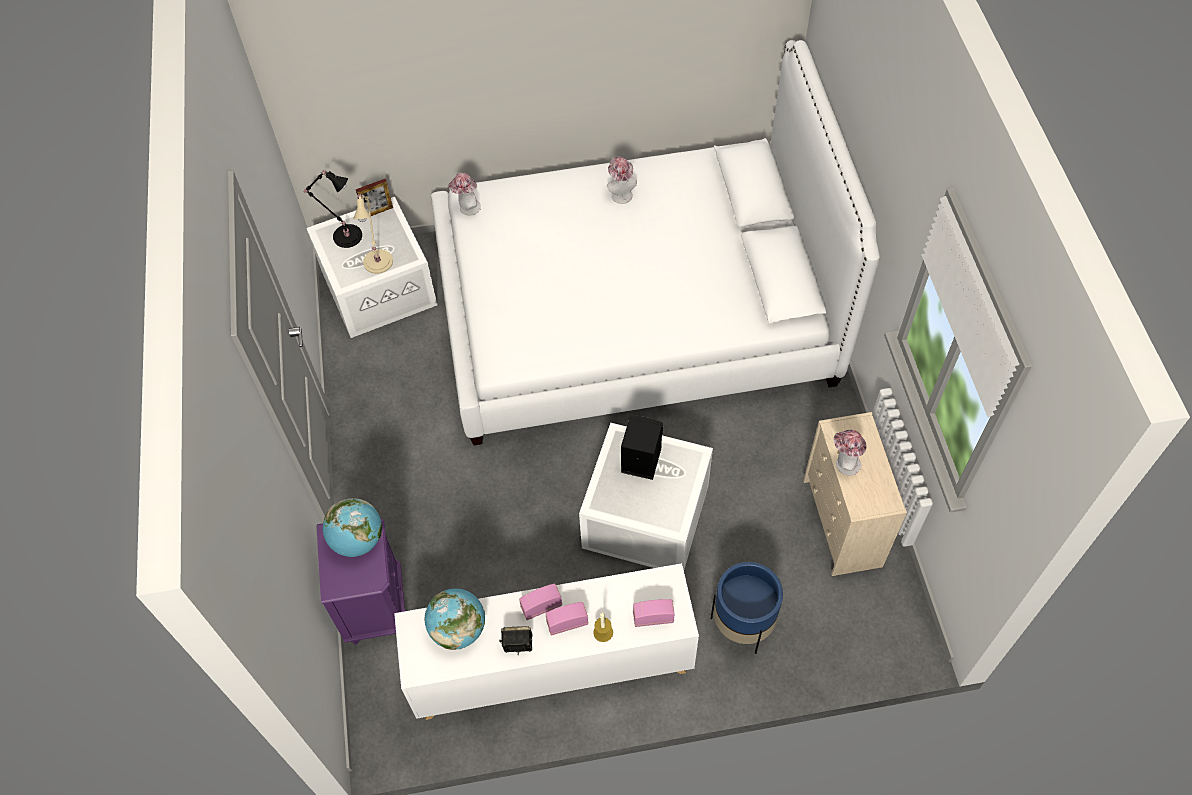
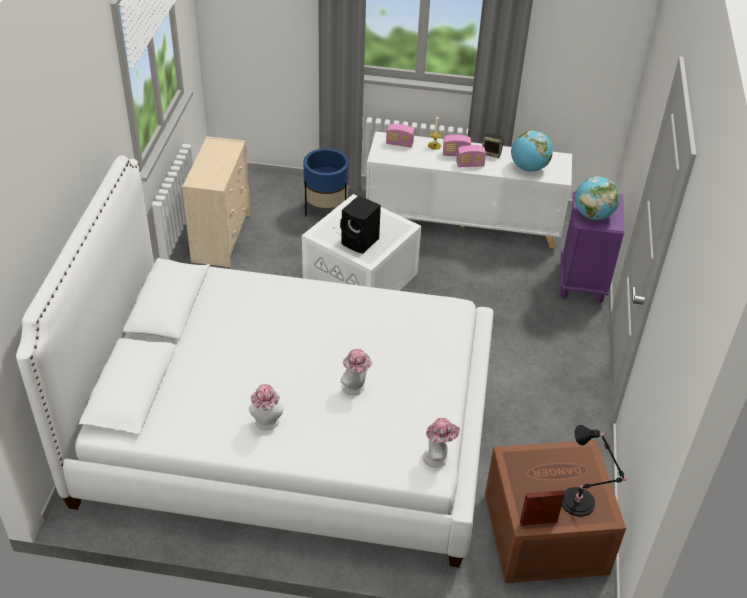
camera: 165 degrees left, 15 degrees down
white storage box [307,197,437,338] -> brown storage box [485,440,626,583]
beige table lamp [353,193,393,274] -> none
hat [833,429,866,475] -> hat moved to [340,349,372,395]

